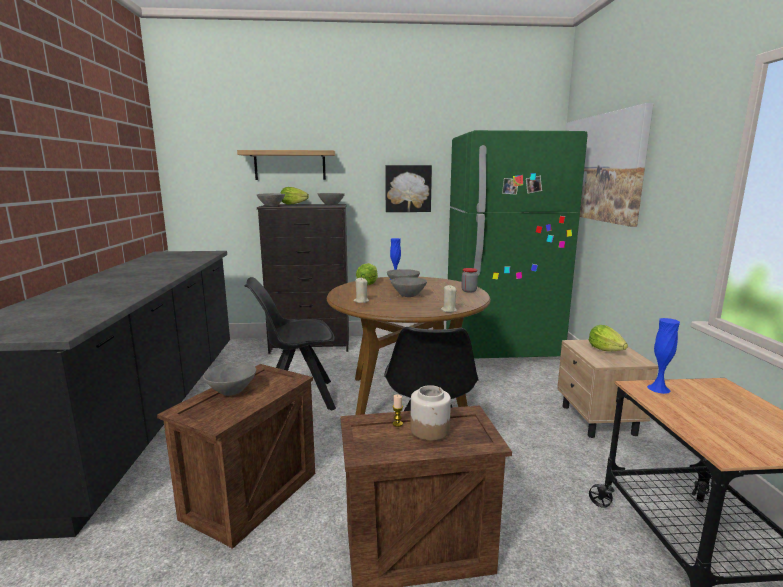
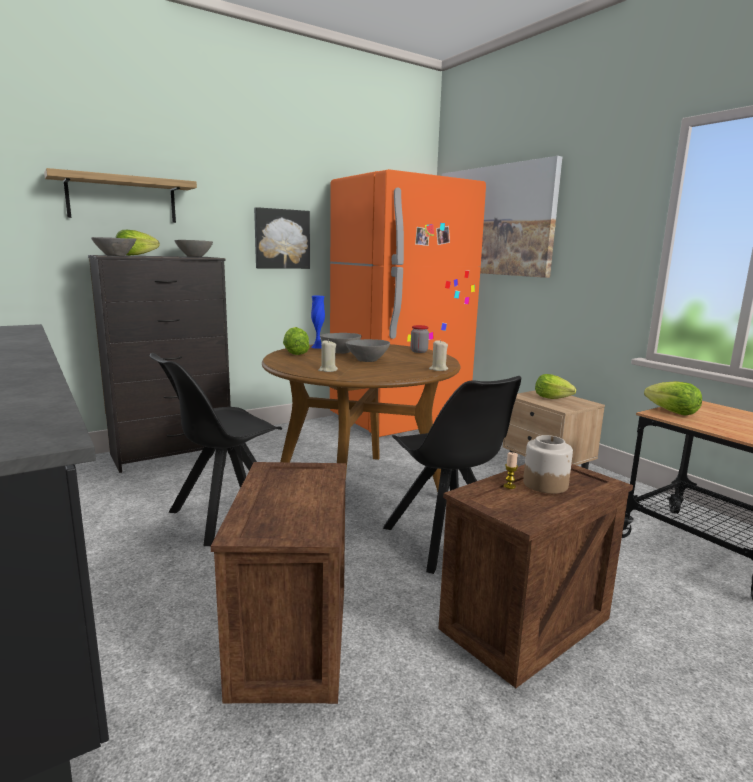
camera: 30 degrees left, 0 degrees up
grey bowl [203,362,256,396] -> none
green fridge [446,130,588,359] -> orange fridge [330,169,486,437]
blue vase [647,318,680,394] -> lettuce [644,381,702,415]

